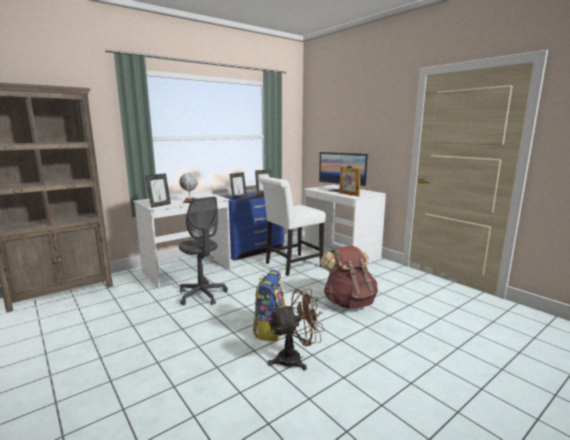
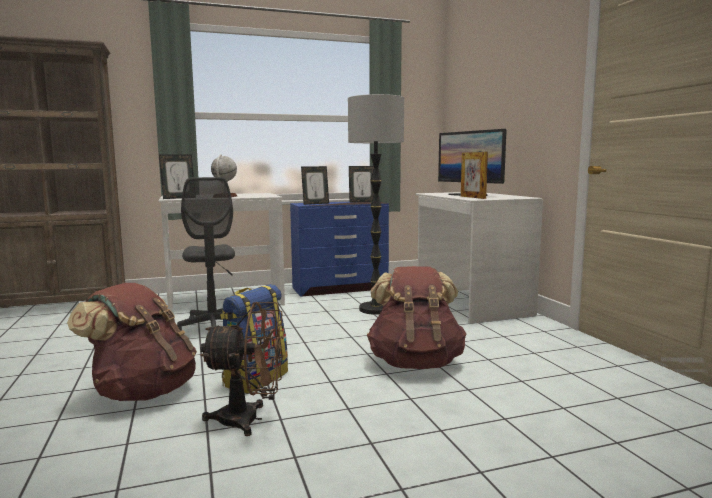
camera: 20 degrees right, 5 degrees down
white chair [259,176,326,276] -> floor lamp [348,94,404,315]
none -> brown backpack [67,283,197,401]

